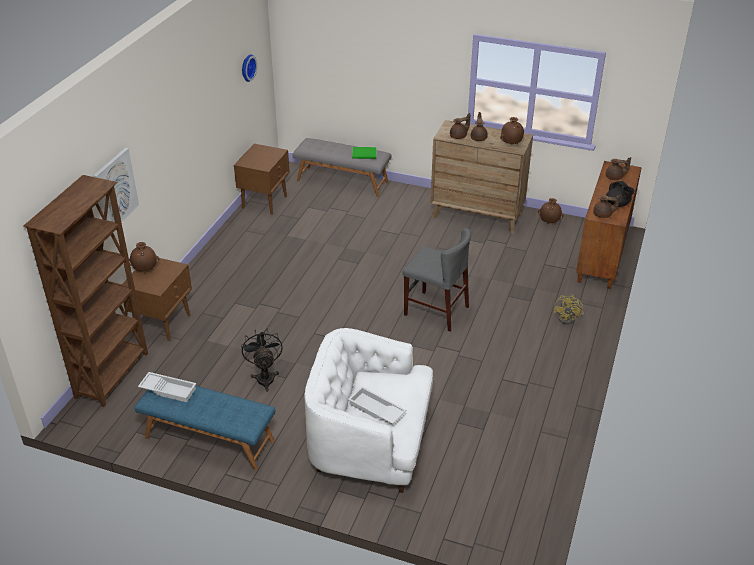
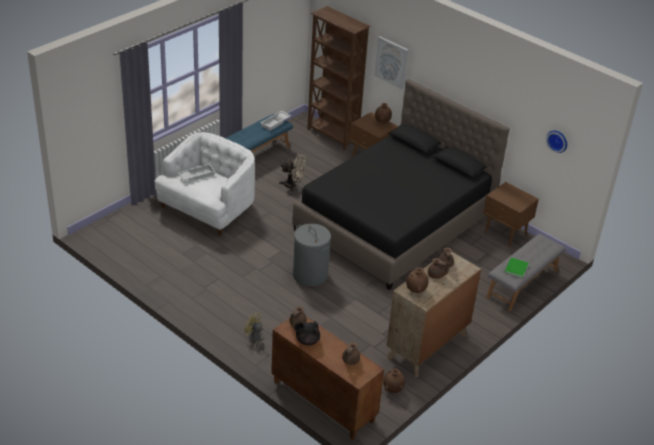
camera: 110 degrees right, 0 degrees up
black fan [241,329,283,392] -> beige fan [279,154,306,191]
grey chair [403,228,471,331] -> grey laundry basket [293,224,331,286]
none -> black bed [292,79,510,290]

